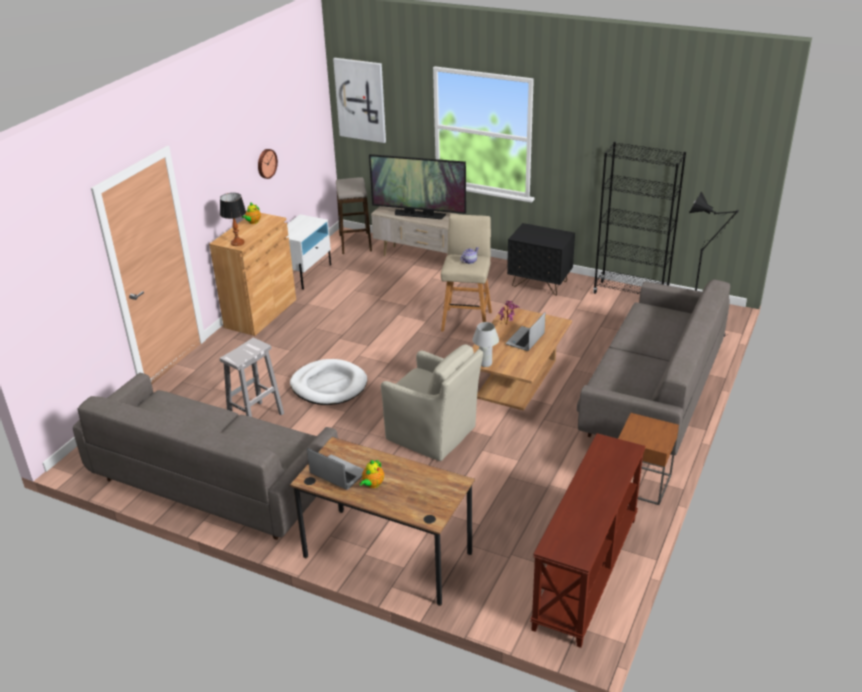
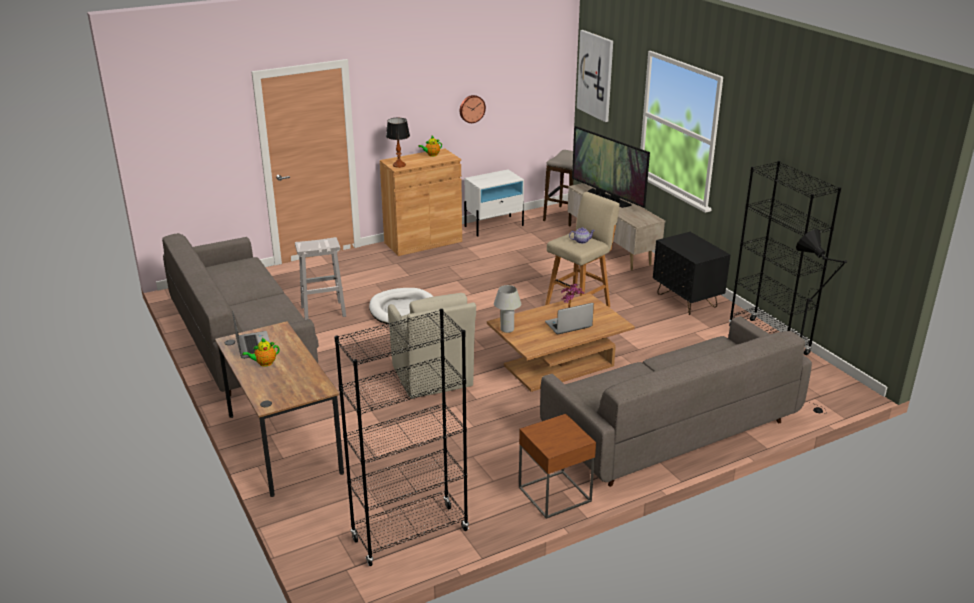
camera: 35 degrees right, 5 degrees down
brown console table [530,433,646,648] -> black bookcase [334,309,469,566]

